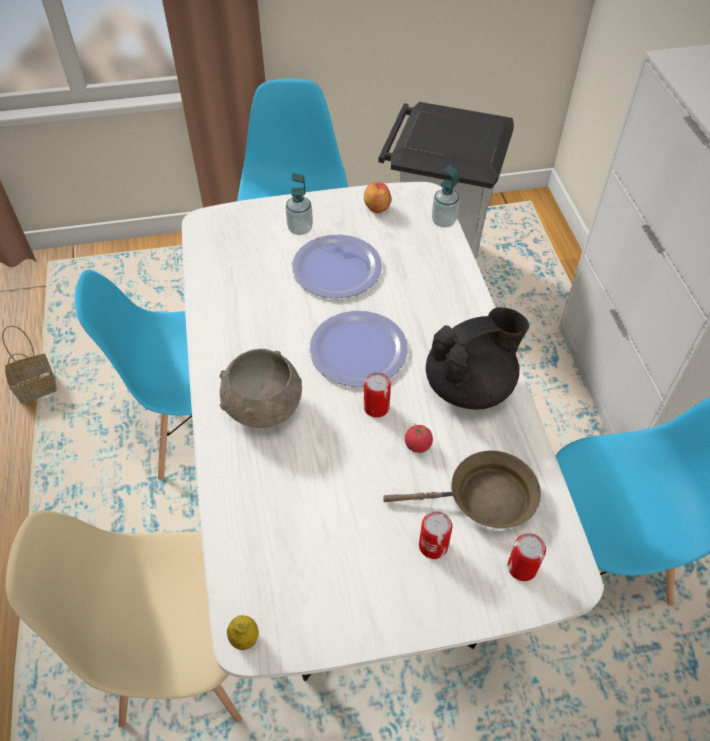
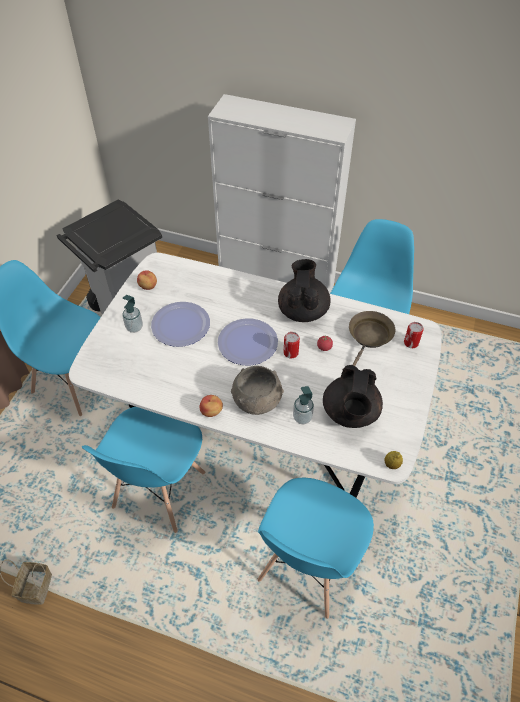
camera: 60 degrees left, 0 degrees up
beige chair [6,510,242,727] -> blue chair [257,478,374,619]
can [419,511,452,559] -> none
soap dispenser [432,165,460,228] -> soap dispenser moved to [293,386,314,424]
none -> apple [200,395,223,417]
none -> black teapot [323,365,383,428]

